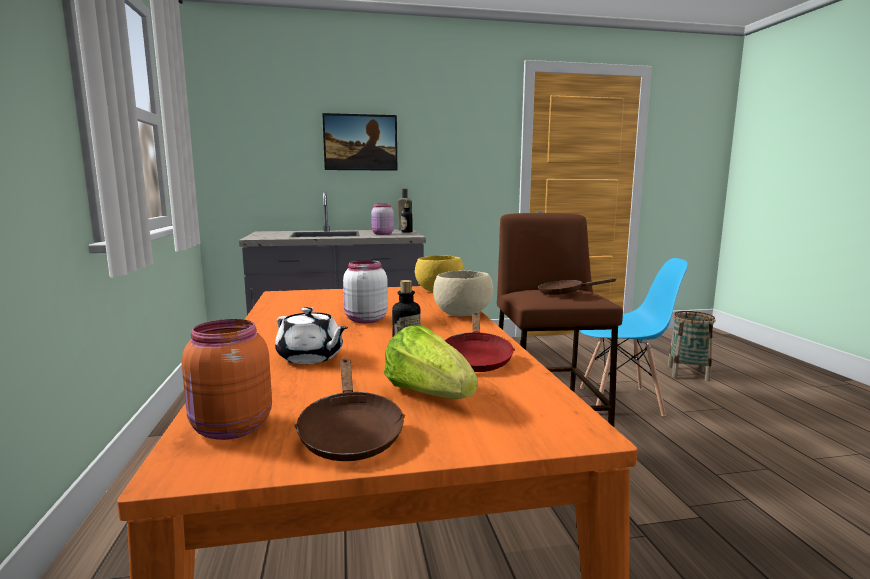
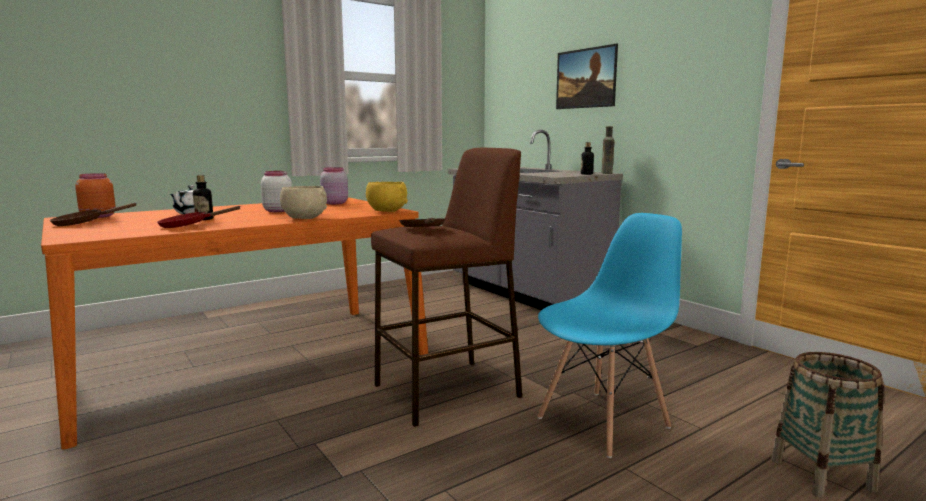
camera: 65 degrees right, 0 degrees up
pink jar [371,204,394,235] -> pink jar moved to [320,167,348,205]
lettuce [384,326,478,399] -> none
blue chair [579,258,688,416] -> blue chair turned 105 degrees counterclockwise [538,213,682,458]

